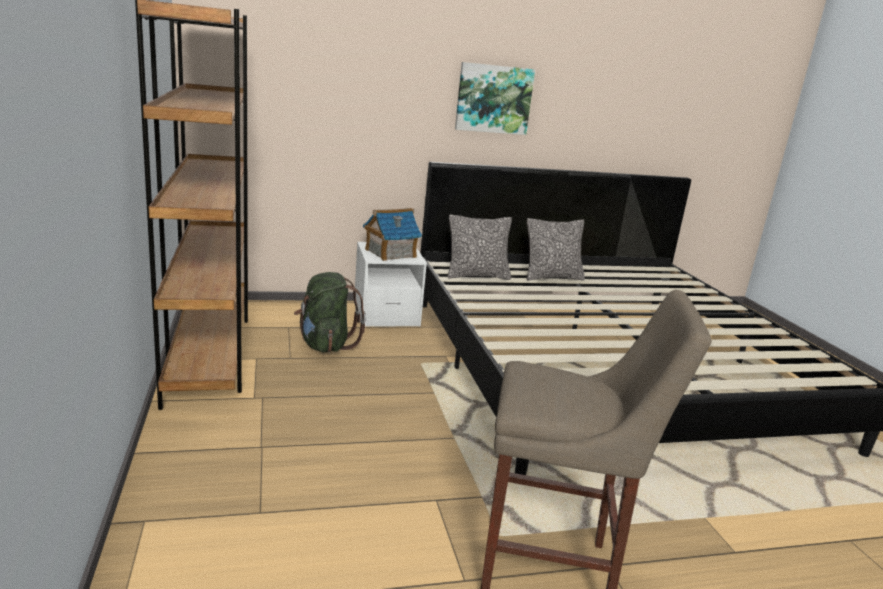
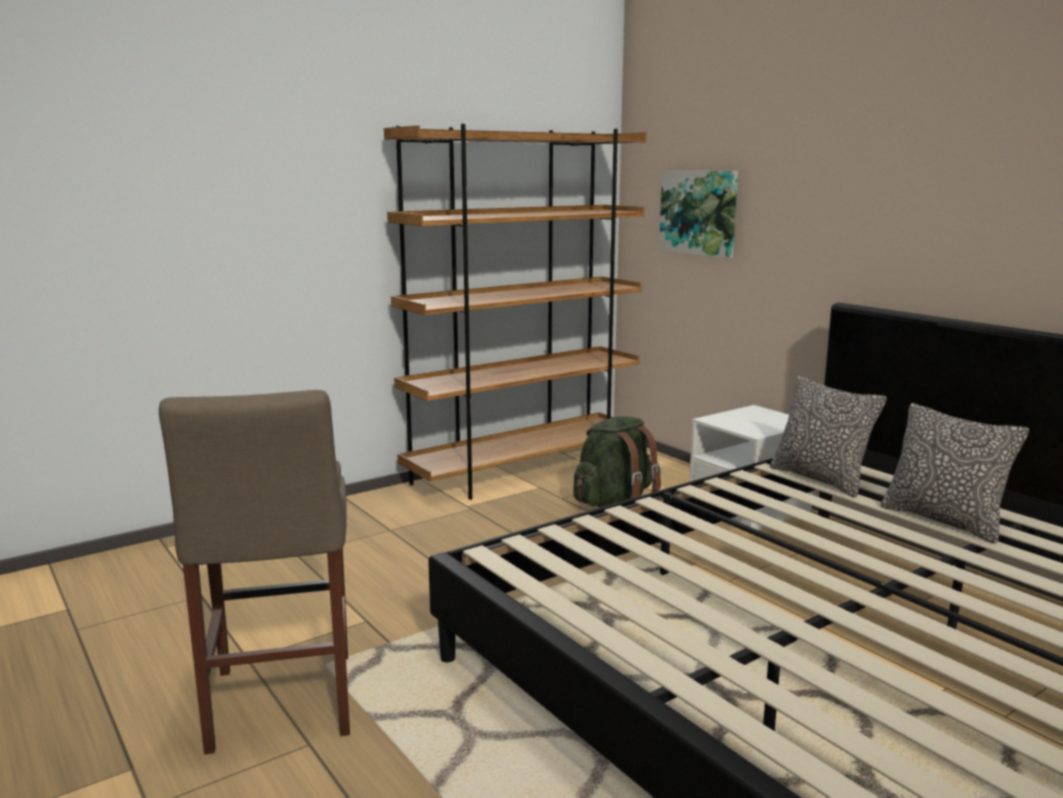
camera: 70 degrees right, 5 degrees down
toy house [363,208,422,261] -> none
picture [455,62,535,135] -> picture moved to [659,170,738,259]

